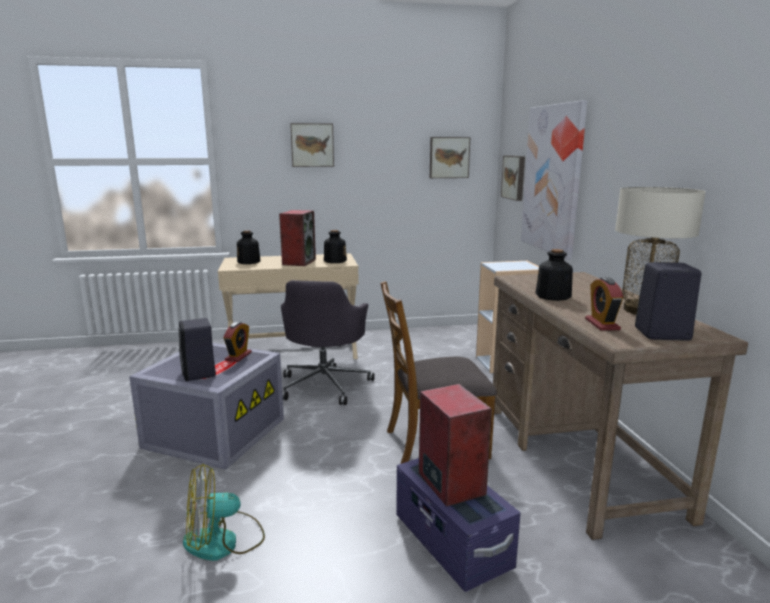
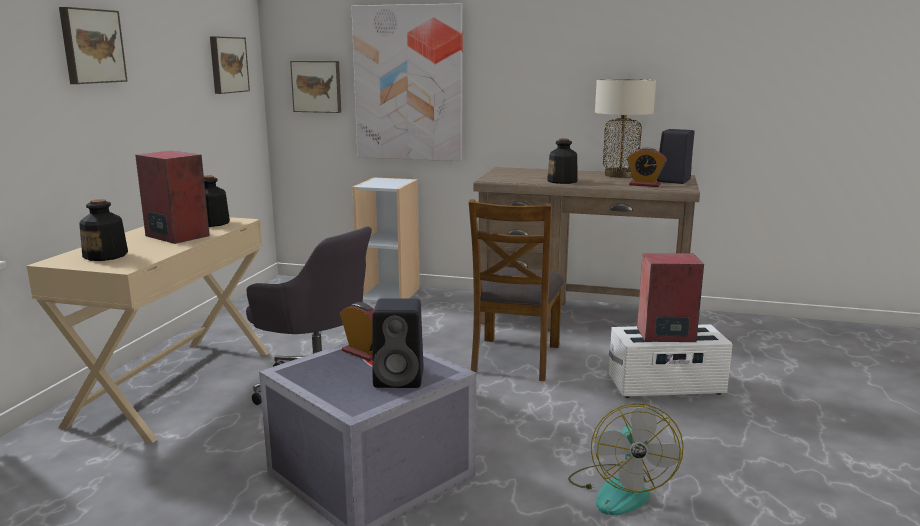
camera: 65 degrees left, 0 degrees up
purple storage box [396,458,521,592] -> white storage box [609,324,733,398]

